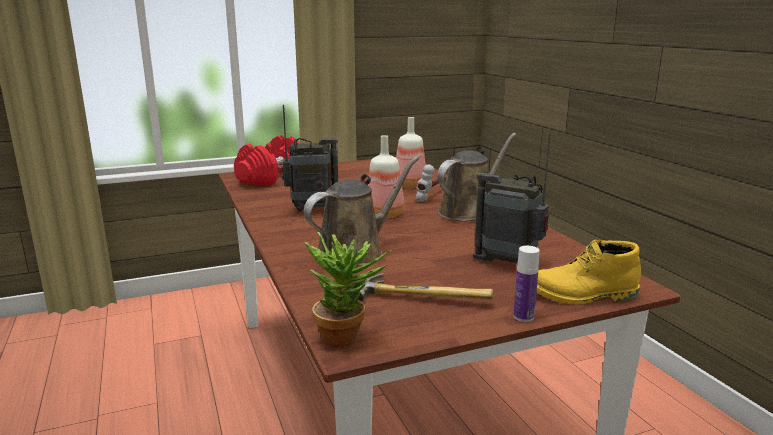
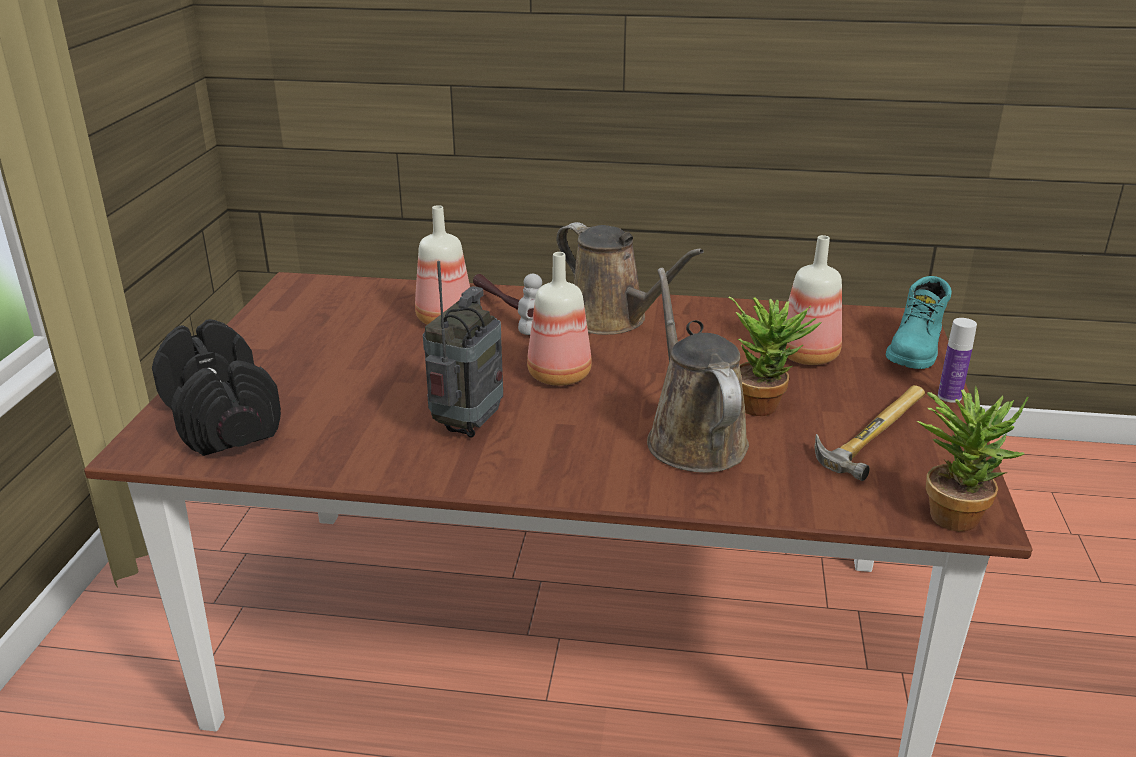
camera: 60 degrees left, 10 degrees up
red dumbbell [234,135,299,187] -> black dumbbell [152,319,281,456]
brown watering can [437,133,517,222] -> brown watering can turned 150 degrees clockwise [556,222,704,335]
radio [473,133,551,264] -> bottle [785,235,842,365]
yellow boot [536,240,641,305] -> turquoise boot [886,276,952,369]
none -> potted plant [729,297,822,416]

